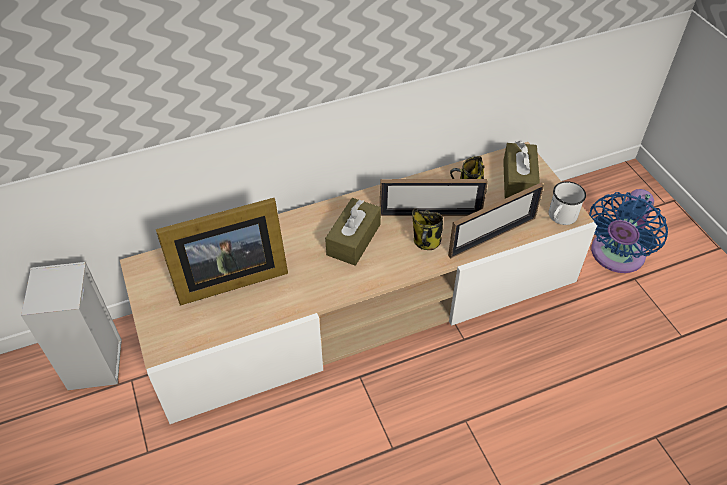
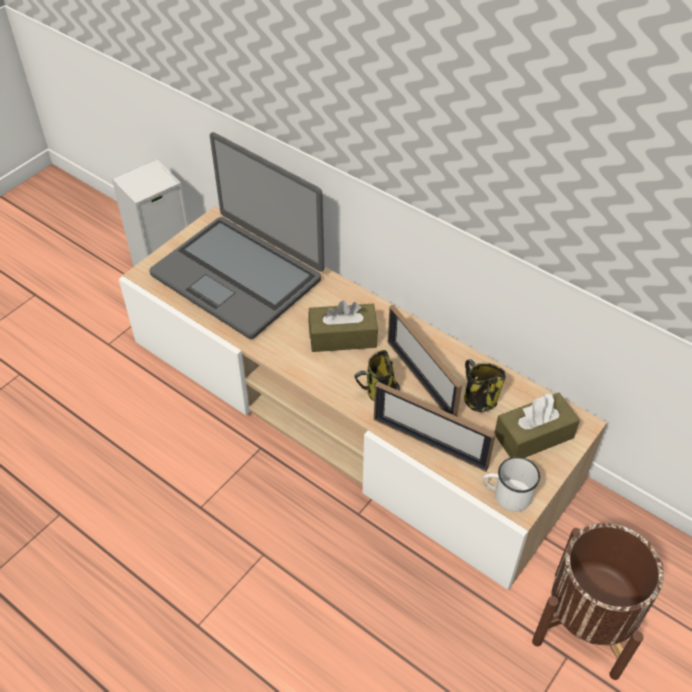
camera: 60 degrees right, 0 degrees up
picture frame [156,198,288,306] -> laptop [149,132,324,339]
blue fan [589,189,668,273] -> brown planter [532,523,664,680]

